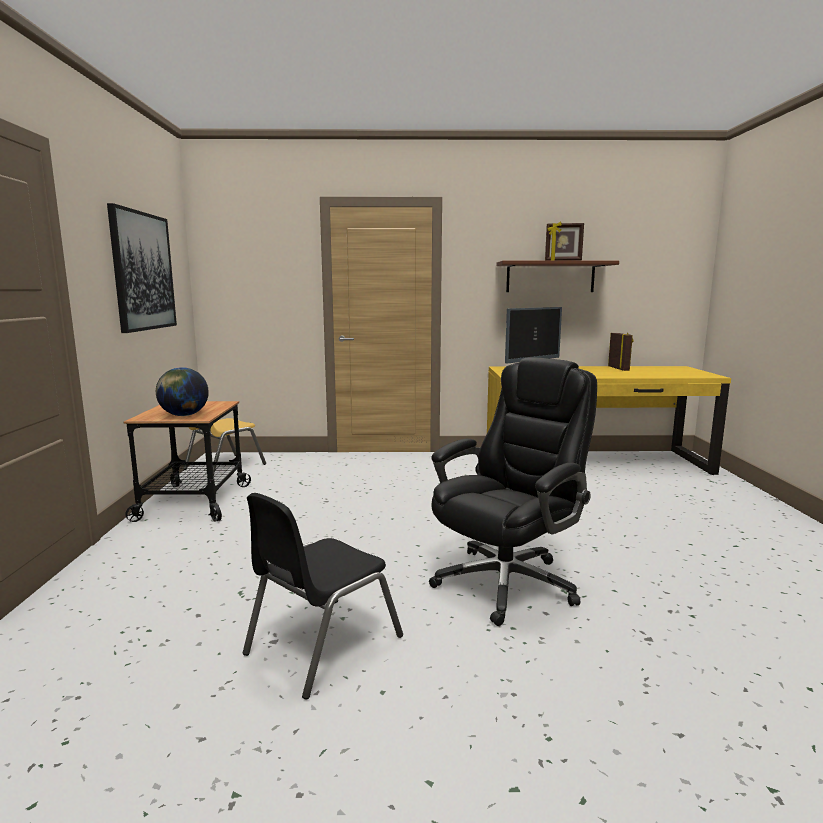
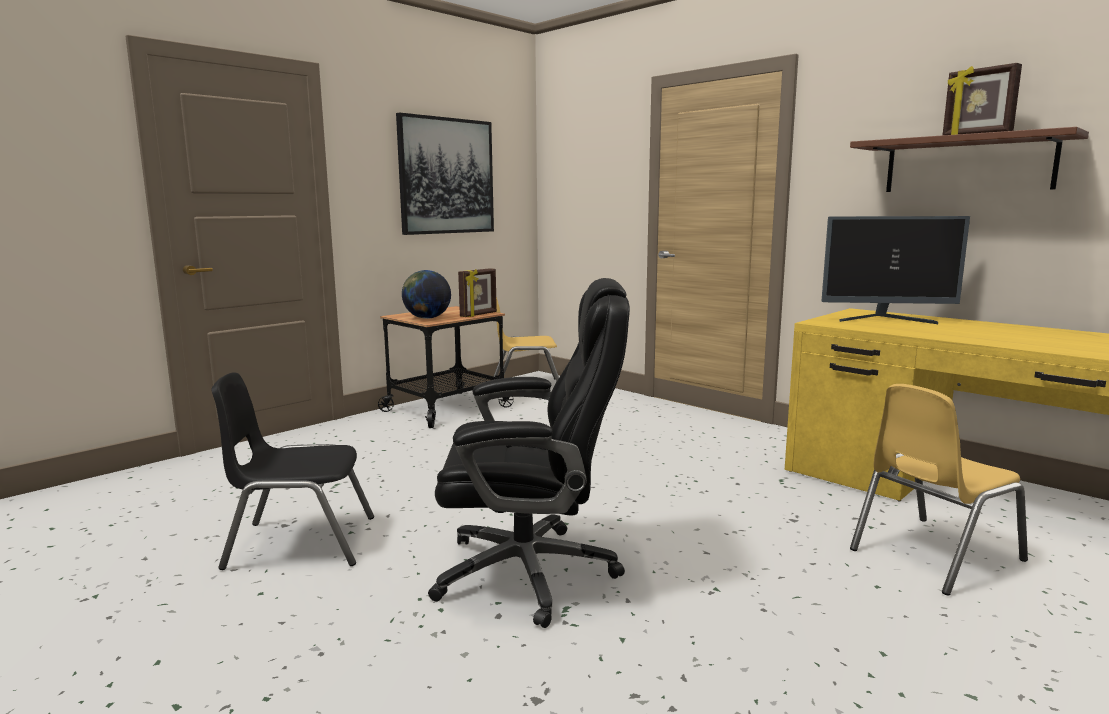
camera: 45 degrees right, 0 degrees up
picture frame [608,333,634,371] -> picture frame moved to [458,268,497,317]
none -> yellow chair [850,384,1028,596]

